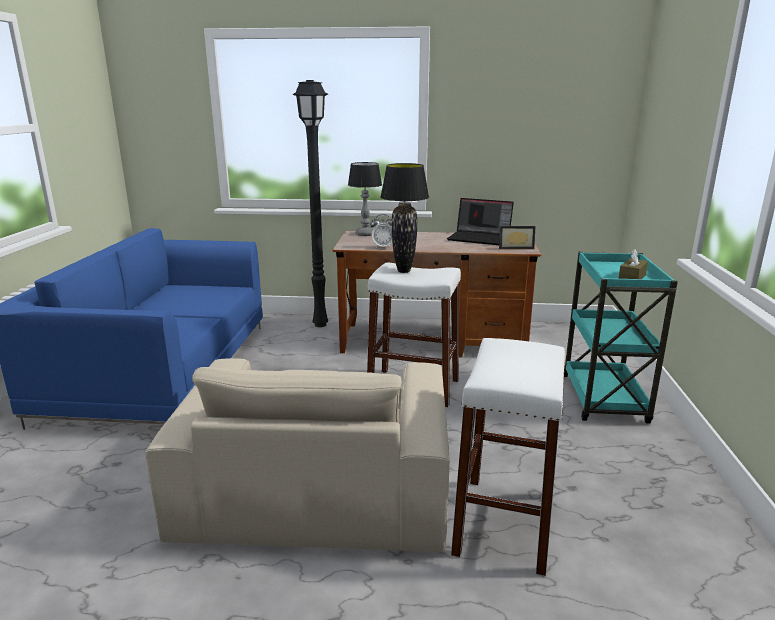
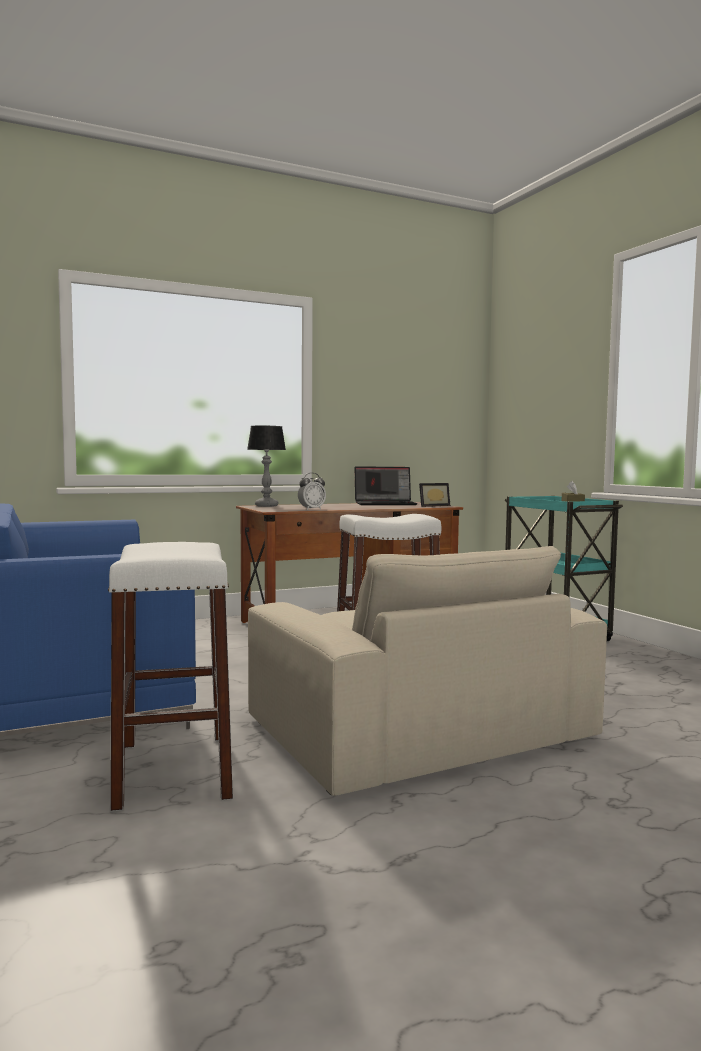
camera: 30 degrees left, 15 degrees down
black floor lamp [292,80,328,327] -> none
black table lamp [380,163,429,273] -> none
white stool [451,338,565,576] -> white stool moved to [108,542,233,811]

